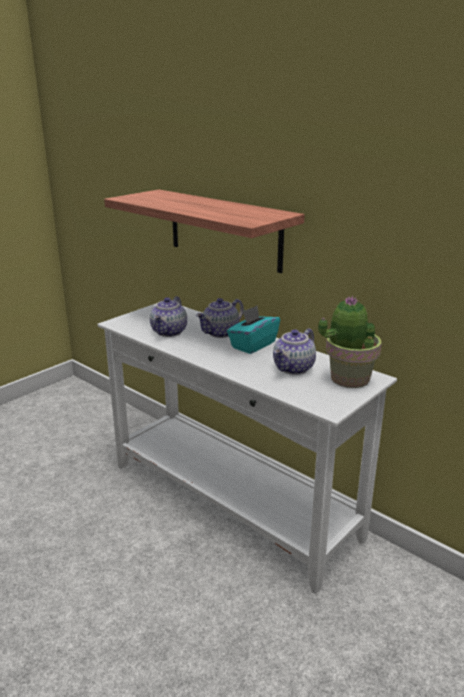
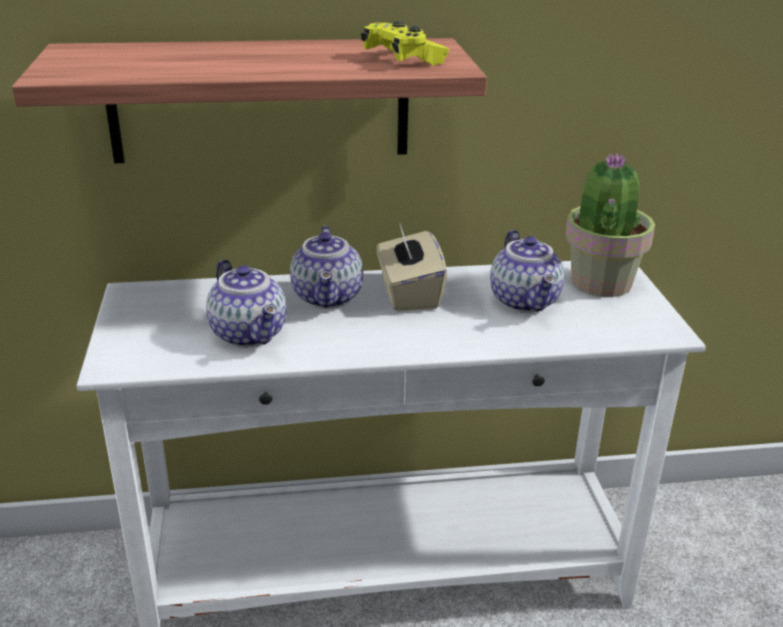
camera: 50 degrees left, 5 degrees up
turquoise tissue box [227,306,280,354] -> beige tissue box [377,224,447,311]
none -> yellow game controller [361,21,449,65]

